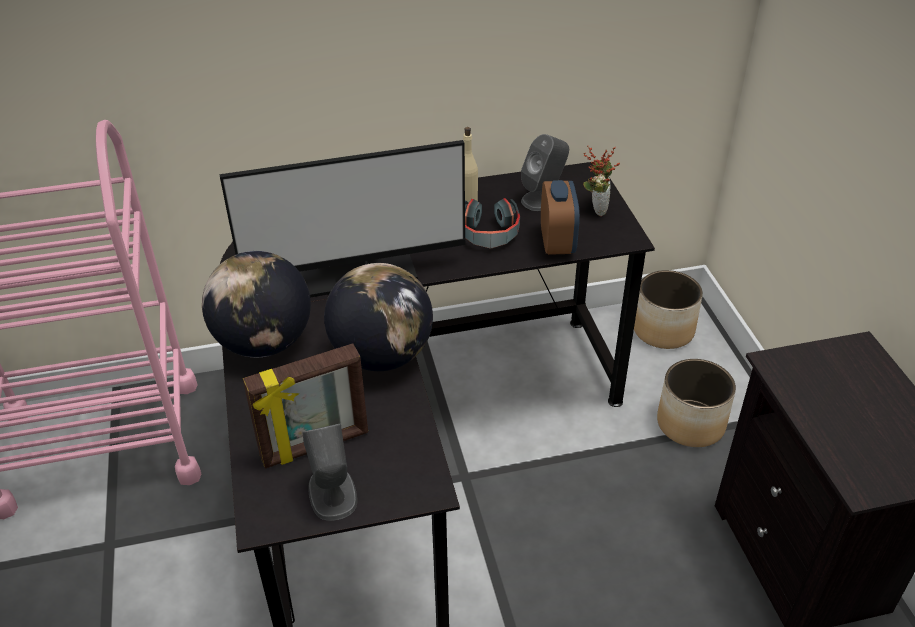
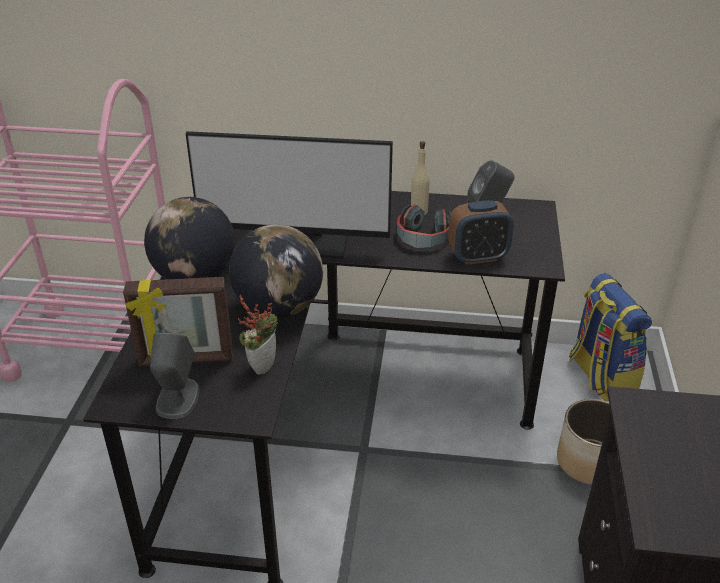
camera: 20 degrees right, 5 degrees down
alarm clock [541,180,580,255] -> alarm clock turned 60 degrees clockwise [448,200,514,265]
potted plant [583,145,620,216] -> potted plant moved to [238,295,278,375]
planter [634,270,703,349] -> backpack [569,273,652,401]

